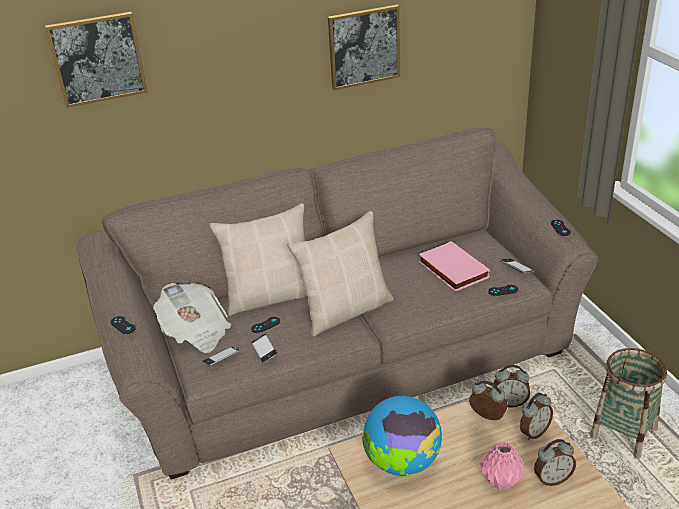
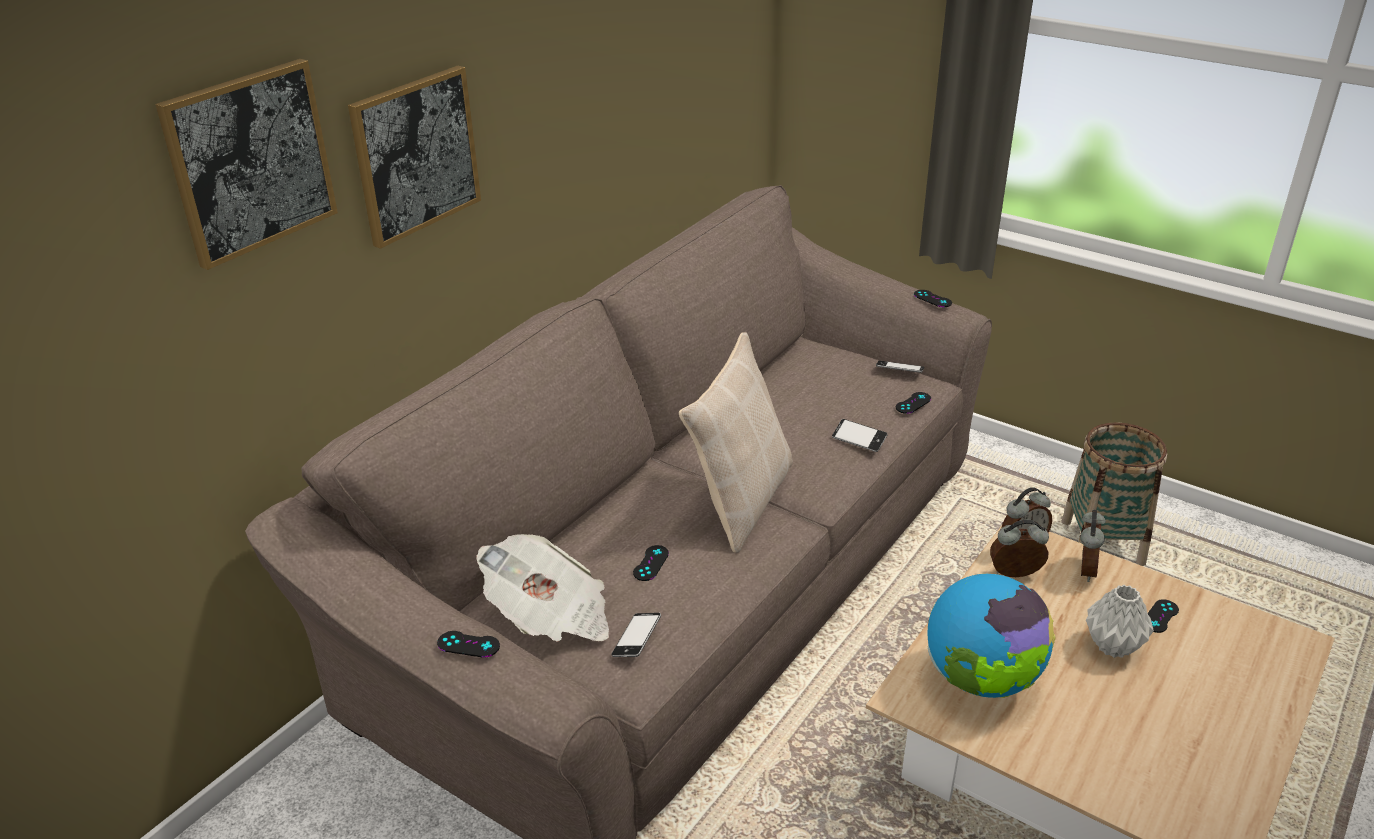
camera: 35 degrees left, 0 degrees up
beige pillow [209,203,307,316] -> none
phone [251,334,278,363] -> phone moved to [832,419,887,452]
picture [328,5,400,90] -> picture moved to [348,66,481,249]
pink book [418,241,490,292] -> none
pink vase [480,441,525,491] -> grey vase [1086,585,1154,658]
alarm clock [534,439,576,486] -> black game controller [1147,599,1179,633]

